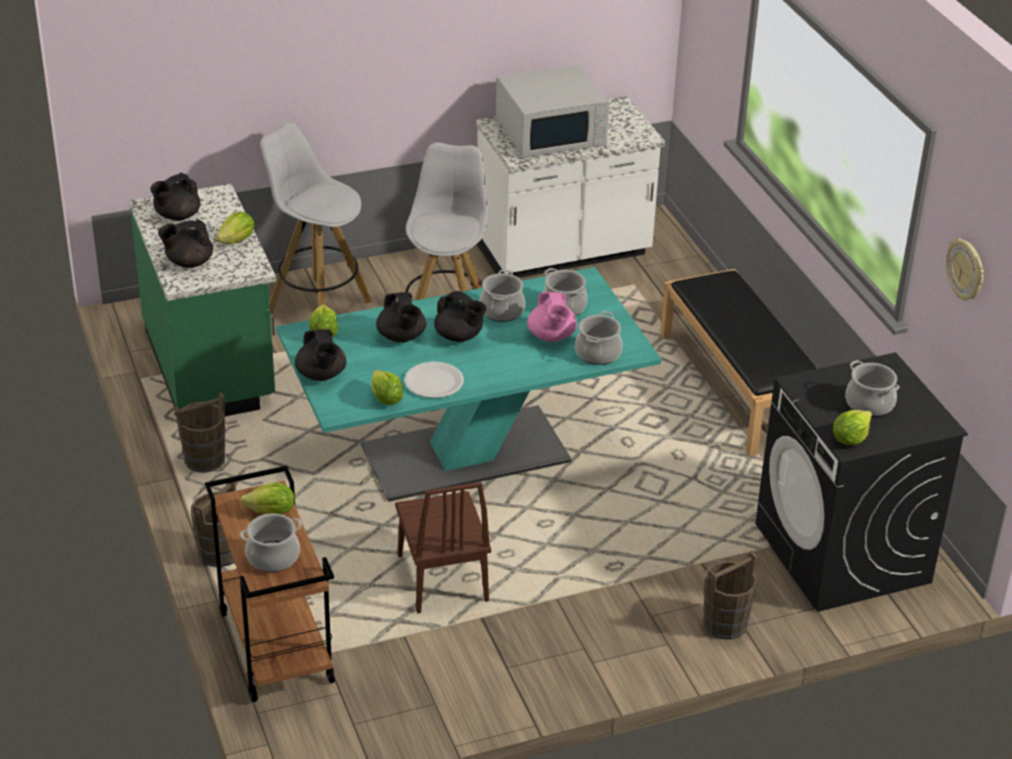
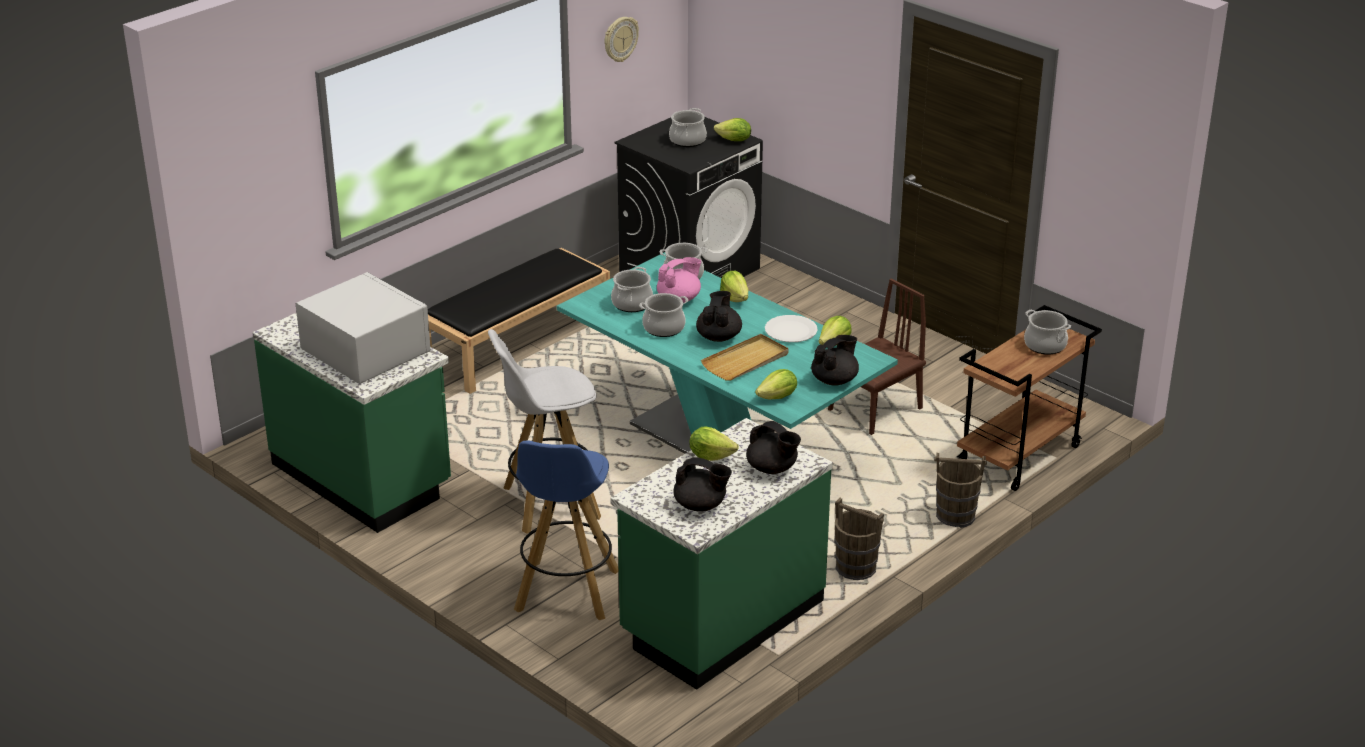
camera: 115 degrees left, 5 degrees down
lettuce [240,483,295,515] -> lettuce moved to [720,271,748,302]
white stool [260,122,372,314] -> blue stool [514,441,619,620]
black teapot [376,292,426,342] -> beige tray [701,334,789,381]
white counter [476,96,665,278] -> green counter [252,313,451,533]
brown bucket [703,551,758,640] -> none

